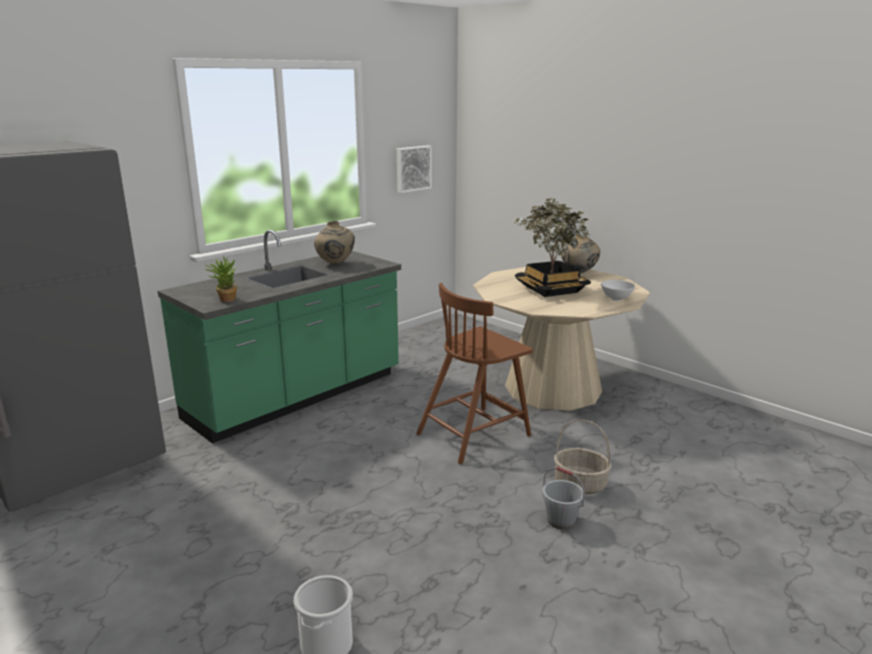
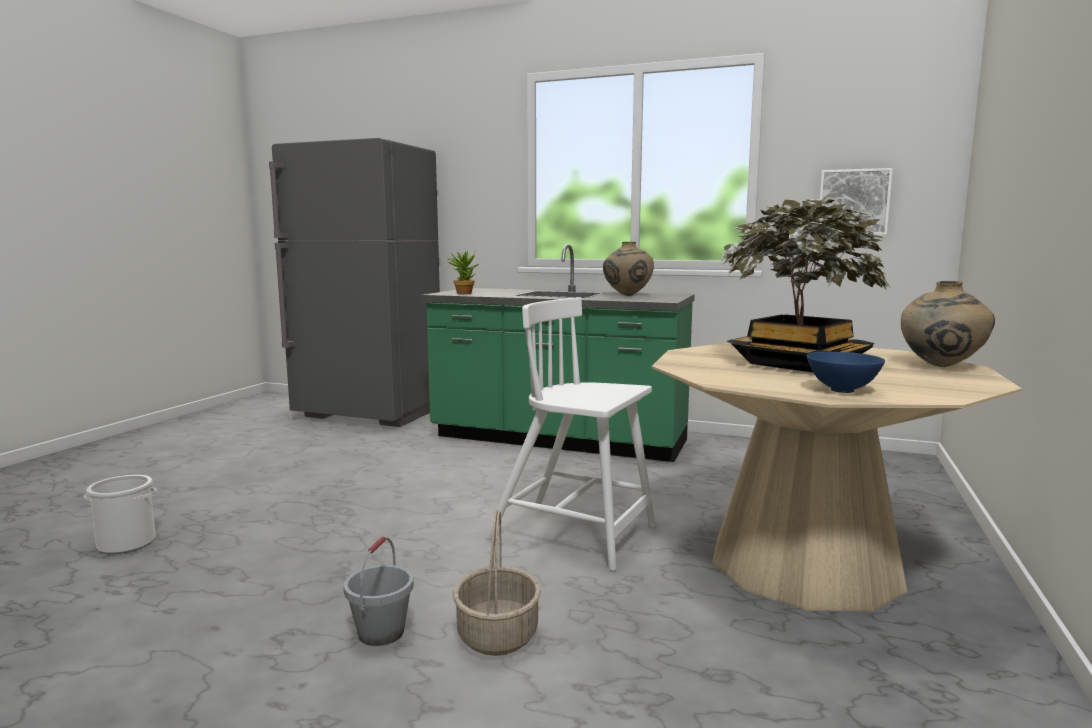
camera: 65 degrees right, 10 degrees down
brown chair [416,283,533,464] -> white chair [486,298,656,571]
white bowl [601,280,635,301] -> blue bowl [807,352,885,393]

